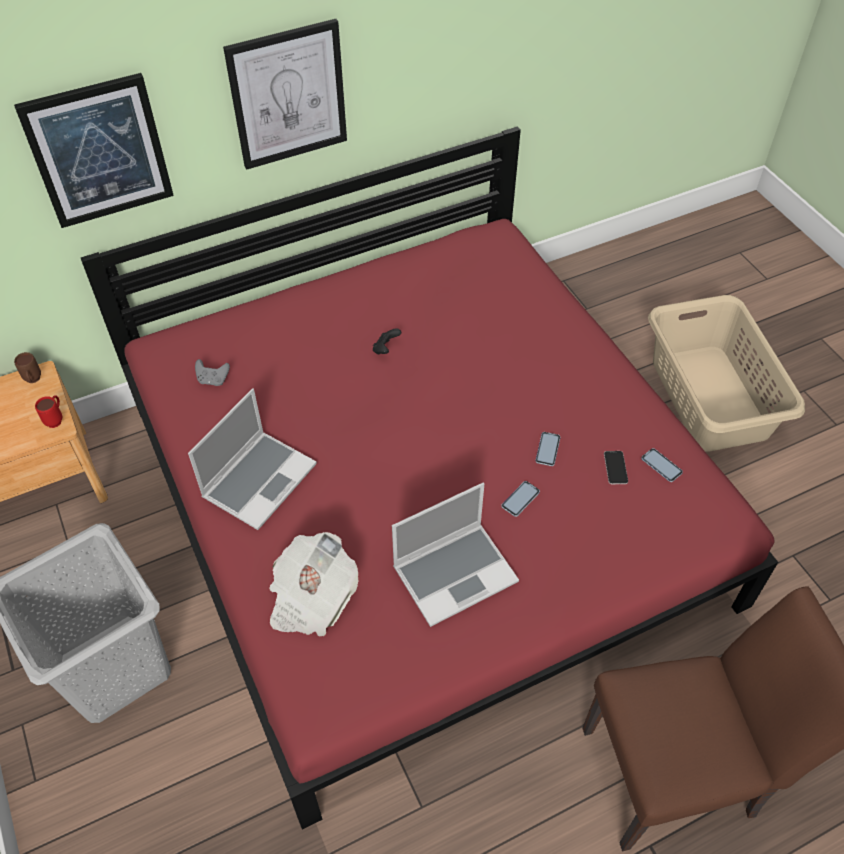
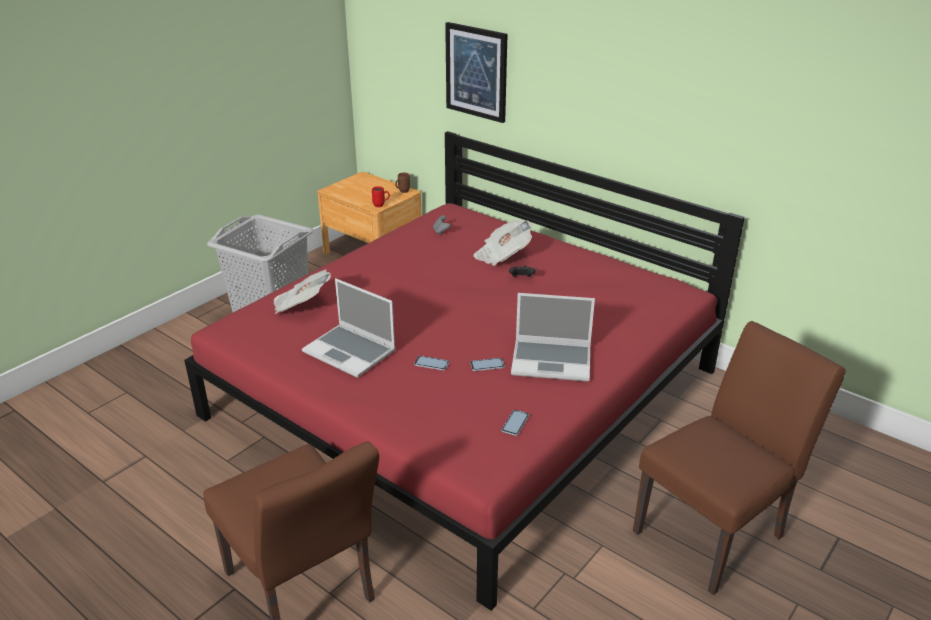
camera: 65 degrees right, 20 degrees down
laptop [188,388,317,530] -> laptop moved to [511,293,595,381]
picture [223,19,347,170] -> none
phone [604,451,628,484] -> none
beige laundry basket [648,295,805,452] -> brown chair [633,321,846,595]
none -> newspaper [474,219,532,266]

